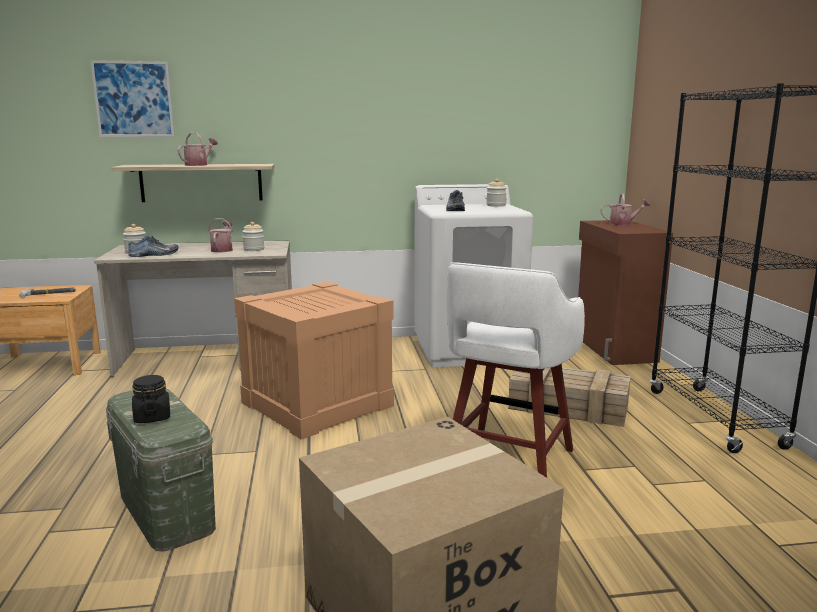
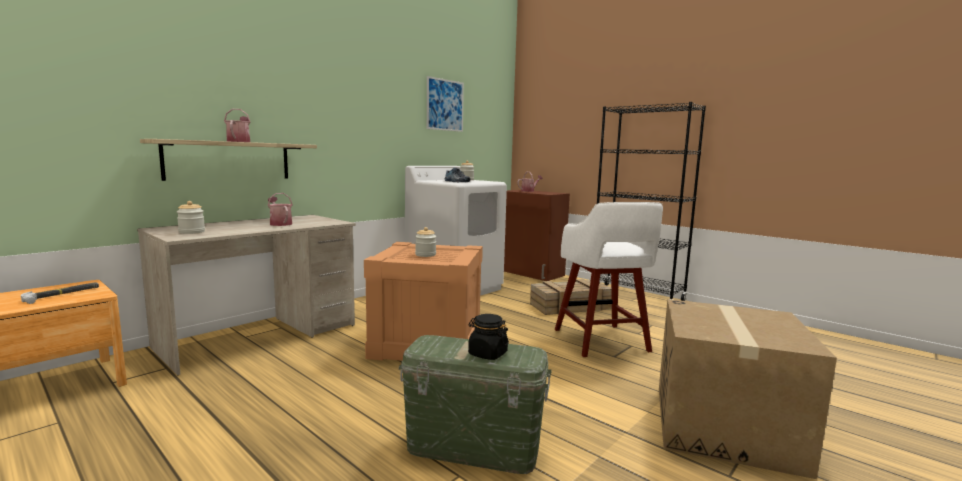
camera: 40 degrees left, 5 degrees down
picture [90,60,175,137] -> picture moved to [427,76,464,132]
shoe [128,235,178,257] -> none
jar [242,222,264,251] -> jar moved to [415,227,436,257]

